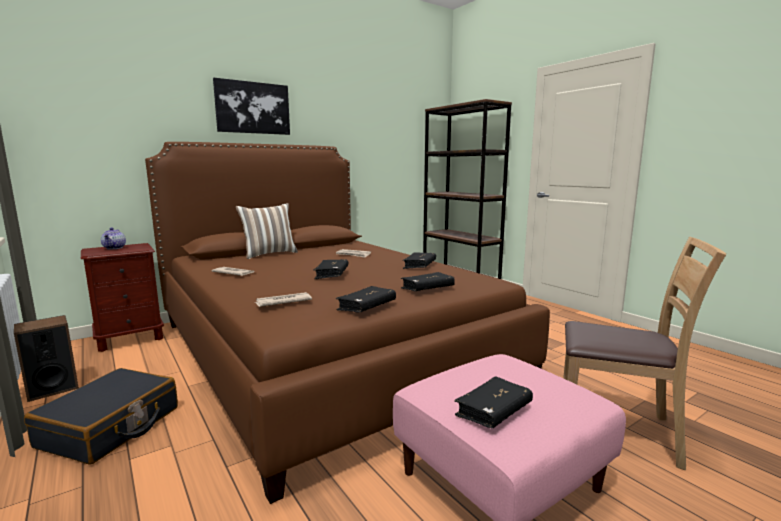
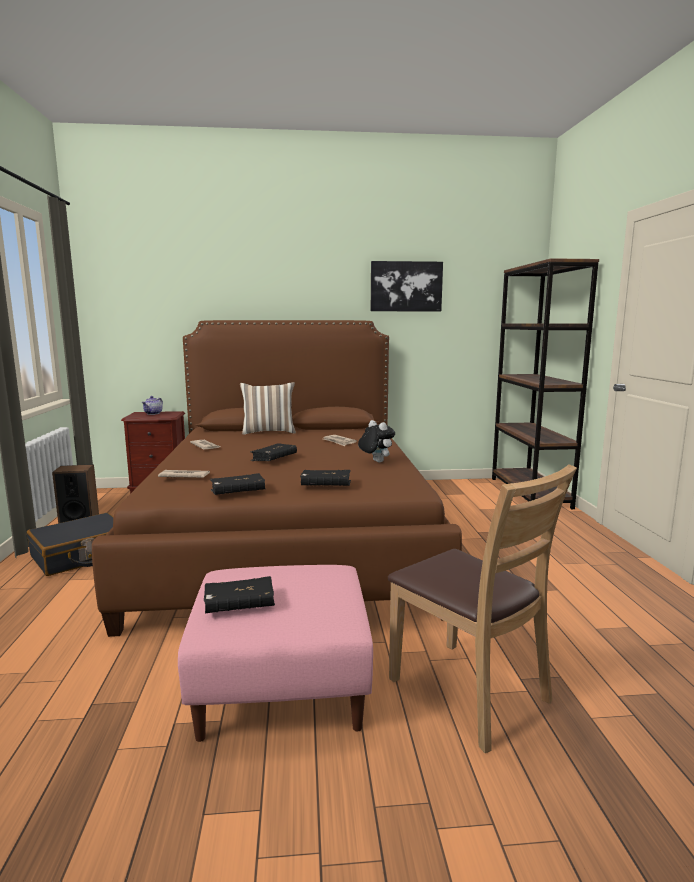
camera: 30 degrees right, 0 degrees up
picture [213,78,290,135] -> picture moved to [371,261,443,311]
black book [402,253,436,269] -> plush toy [358,420,395,462]

